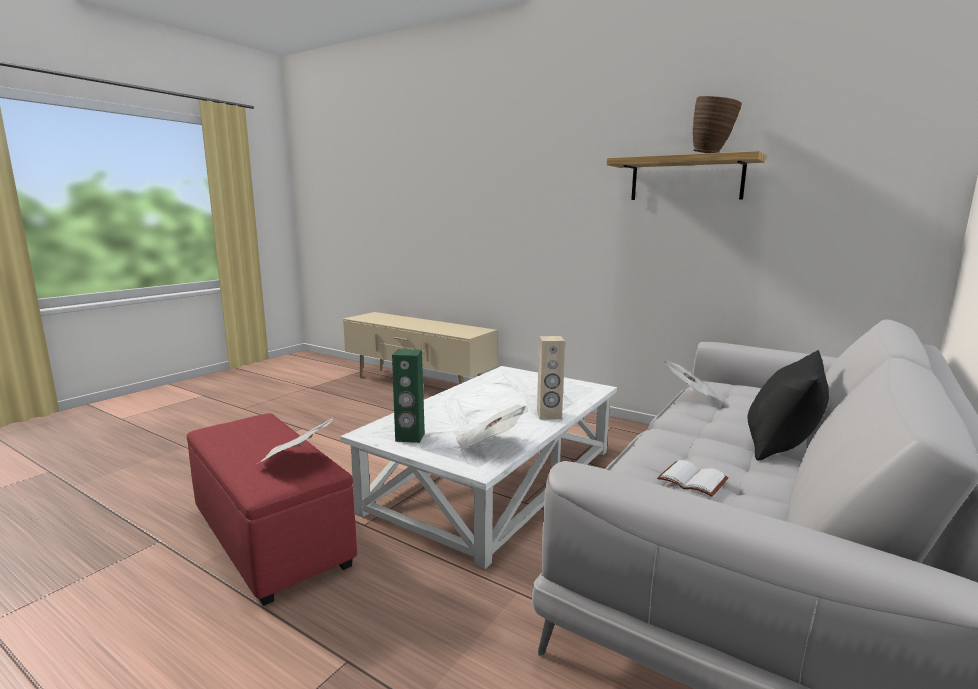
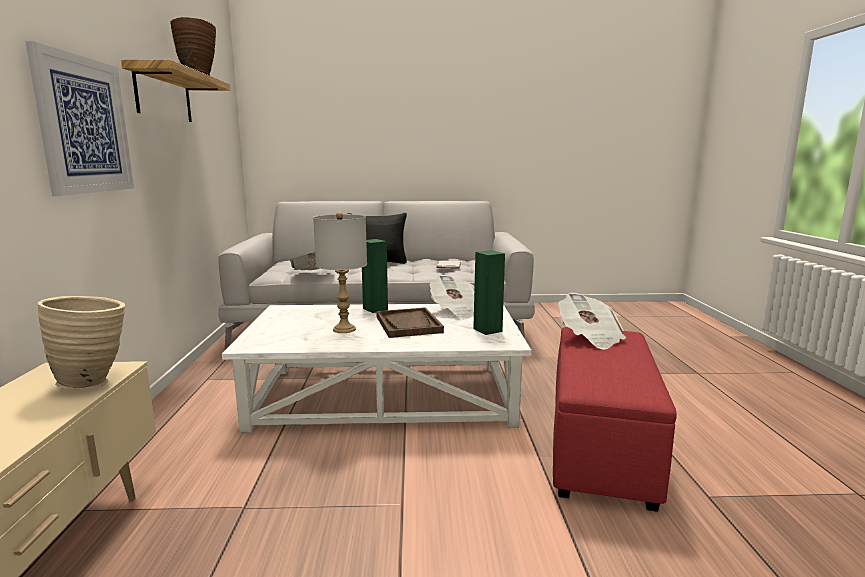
camera: 125 degrees left, 0 degrees up
beige speaker [537,336,565,420] -> green speaker [362,239,388,313]
none -> picture [25,41,134,196]
none -> beige vase [38,296,125,389]
none -> grey table lamp [313,212,367,333]
none -> brown tray [376,307,444,338]

